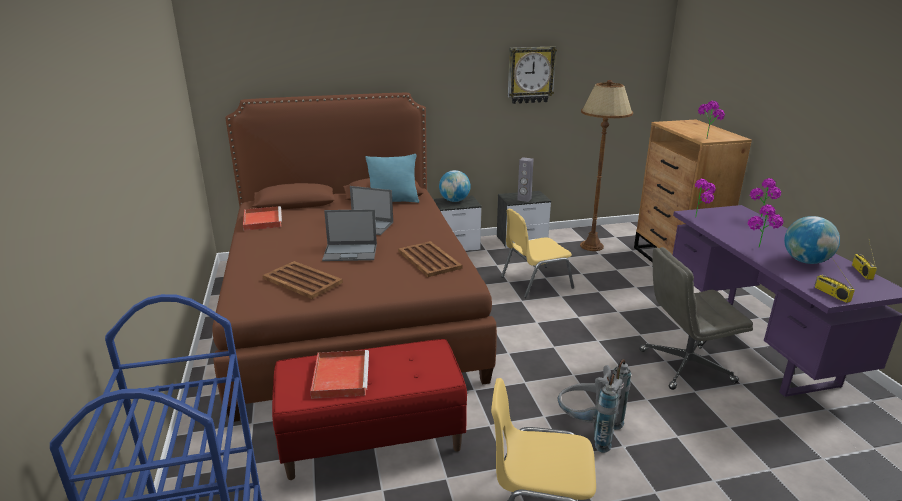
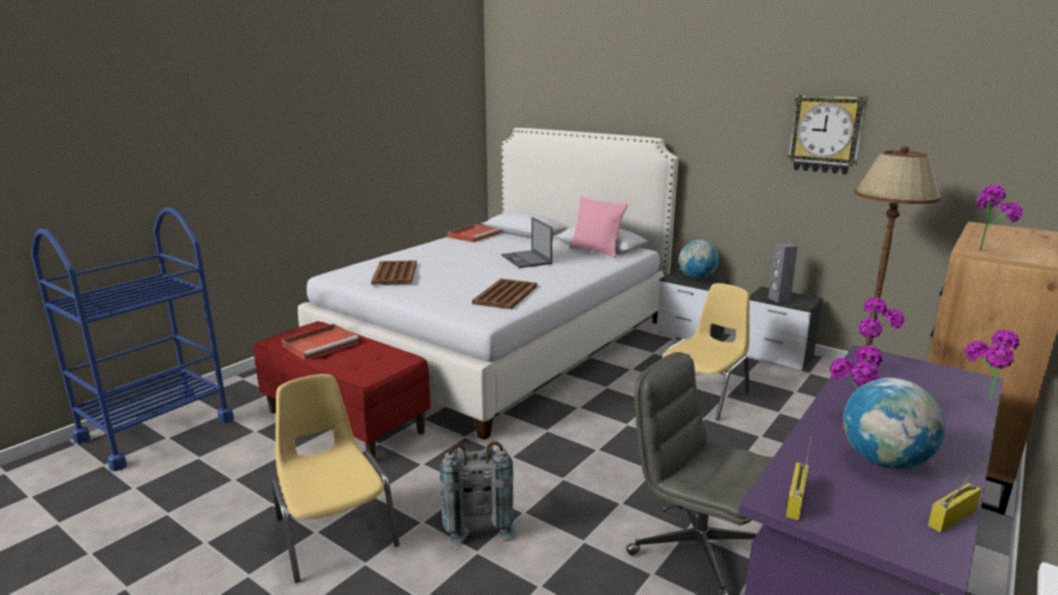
camera: 50 degrees right, 5 degrees down
brown bed [212,93,497,422] -> white bed [298,128,679,440]
laptop [322,209,377,261] -> none
turquoise pillow [366,154,419,203] -> pink pillow [569,196,628,258]
yellow chair [501,209,574,298] -> yellow chair turned 105 degrees clockwise [661,283,750,421]

